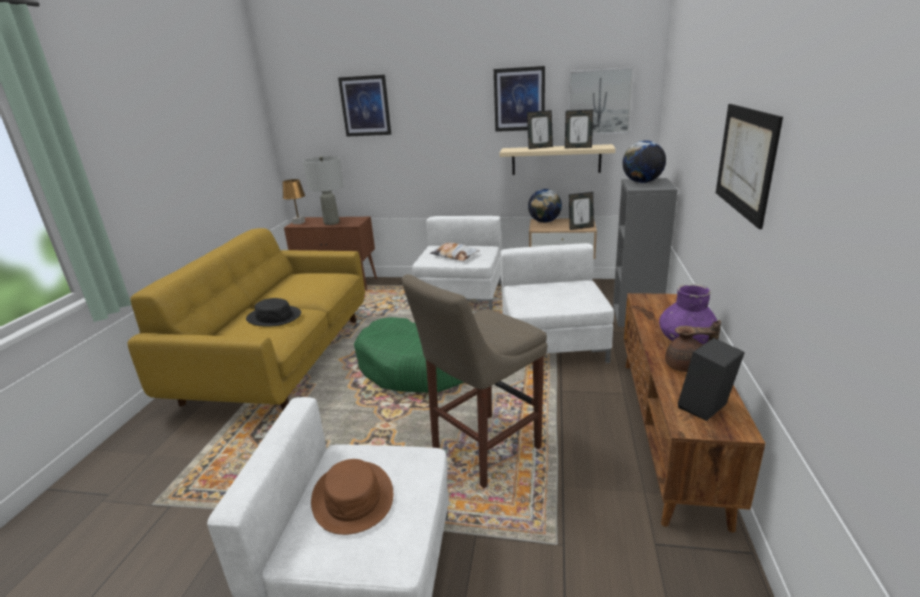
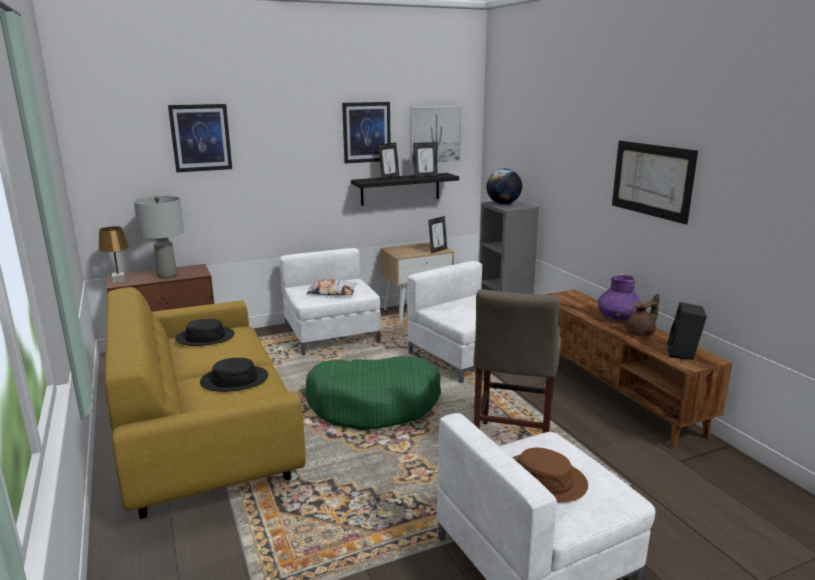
camera: 35 degrees left, 5 degrees down
beige shelf [500,144,616,175] -> black shelf [351,173,459,206]
globe [528,189,562,223] -> none
none -> black hat [175,319,235,346]

